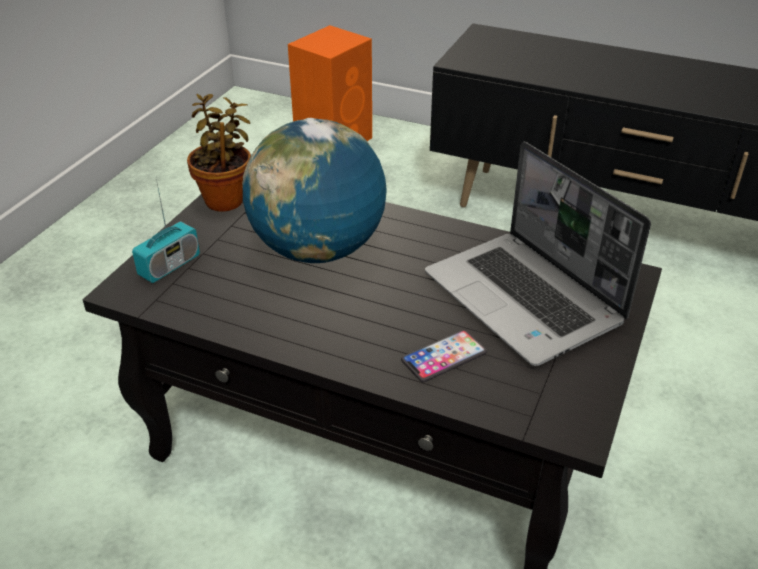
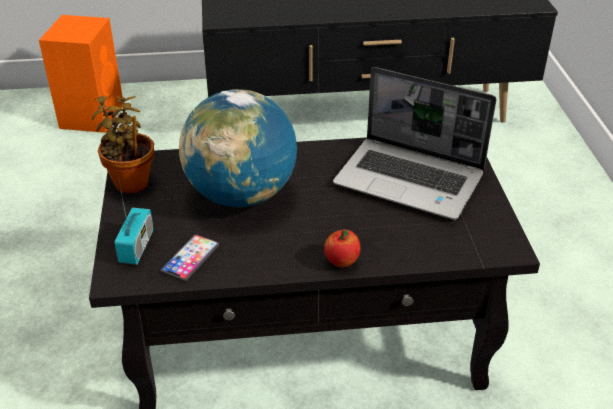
camera: 30 degrees left, 0 degrees up
phone [401,330,487,382] -> phone moved to [160,234,219,282]
none -> apple [324,230,360,268]

